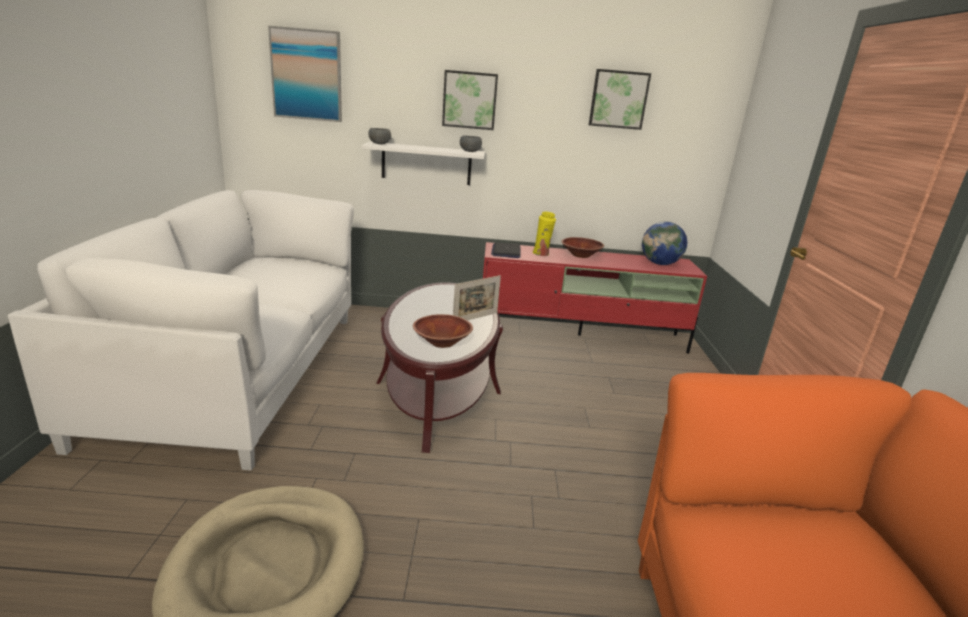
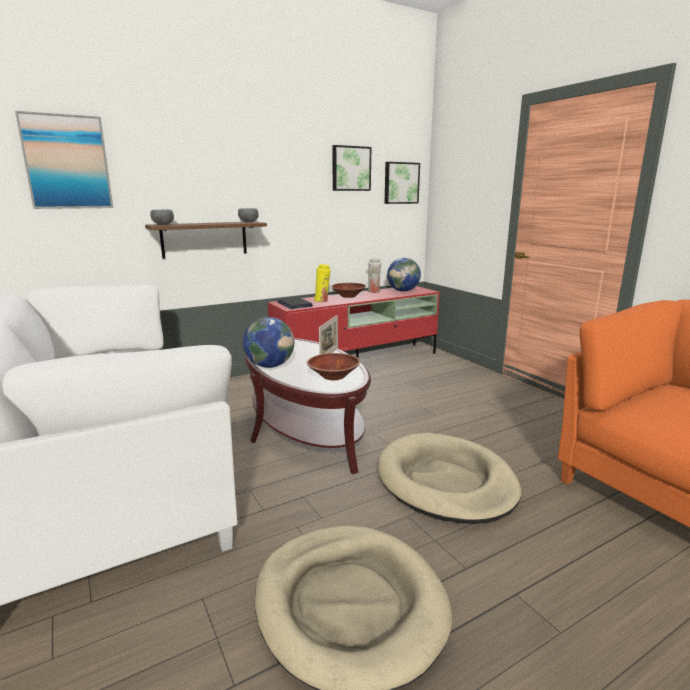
camera: 30 degrees left, 5 degrees down
white shelf [361,142,485,185] -> brown shelf [145,222,267,259]
picture [442,70,498,130] -> picture moved to [384,162,420,204]
none -> globe [243,317,294,368]
none -> white vase [367,258,381,293]
none -> beige dog bed [378,432,521,524]

